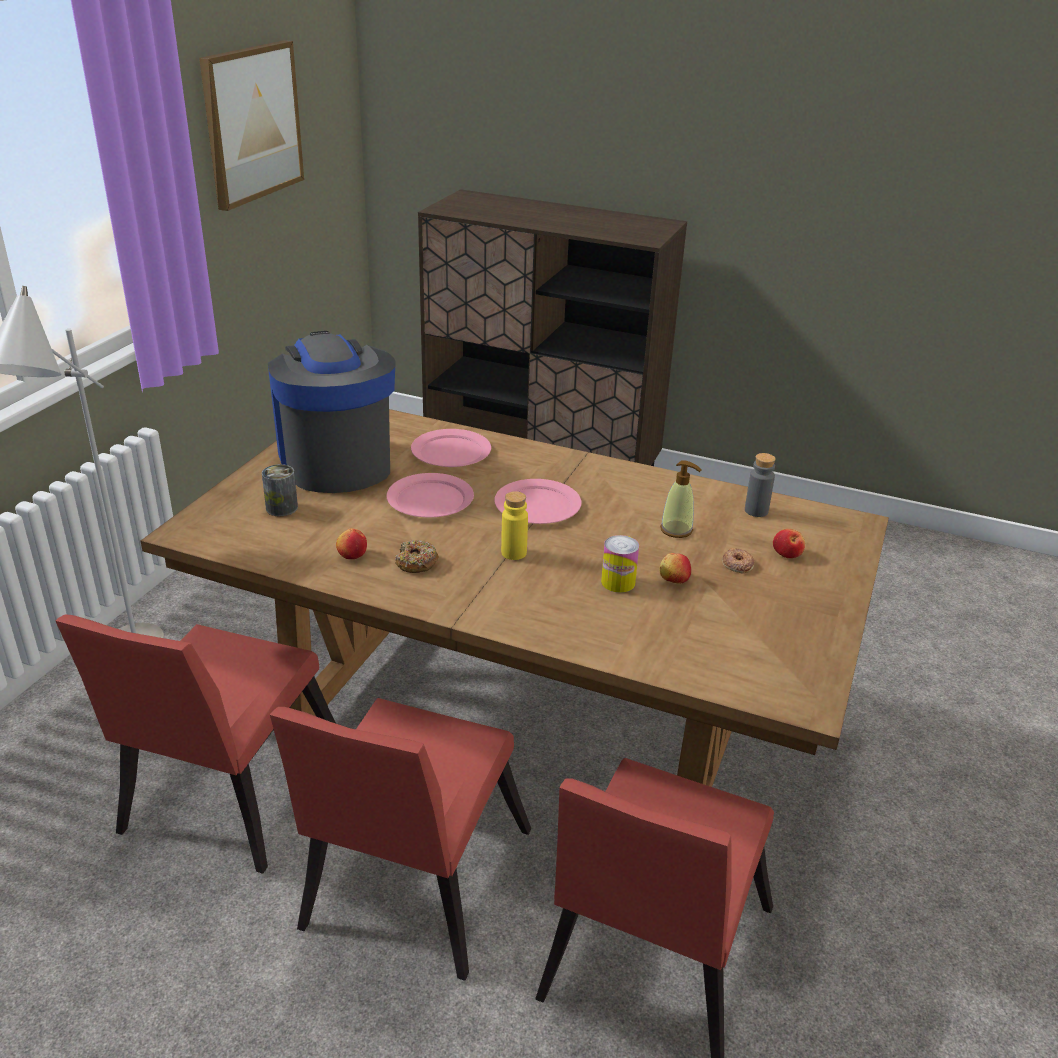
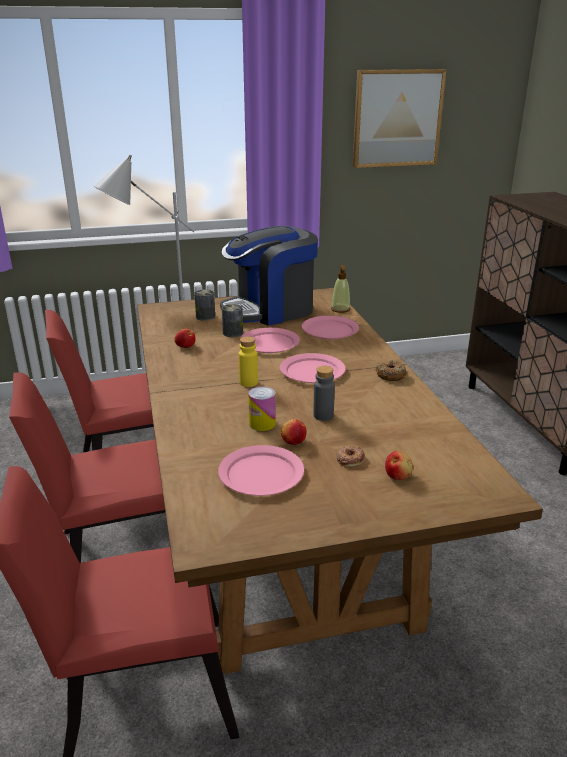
camera: 55 degrees right, 5 degrees down
coffee machine [268,331,396,493] -> coffee machine turned 150 degrees counterclockwise [220,226,318,326]
donut [395,540,439,573] -> donut moved to [376,360,407,381]
soap dispenser [660,460,702,538] -> soap dispenser moved to [331,265,350,313]
grey bottle [745,453,776,517] -> grey bottle moved to [313,366,335,421]
none -> pink plate [218,445,304,496]
none -> can [222,304,243,337]

